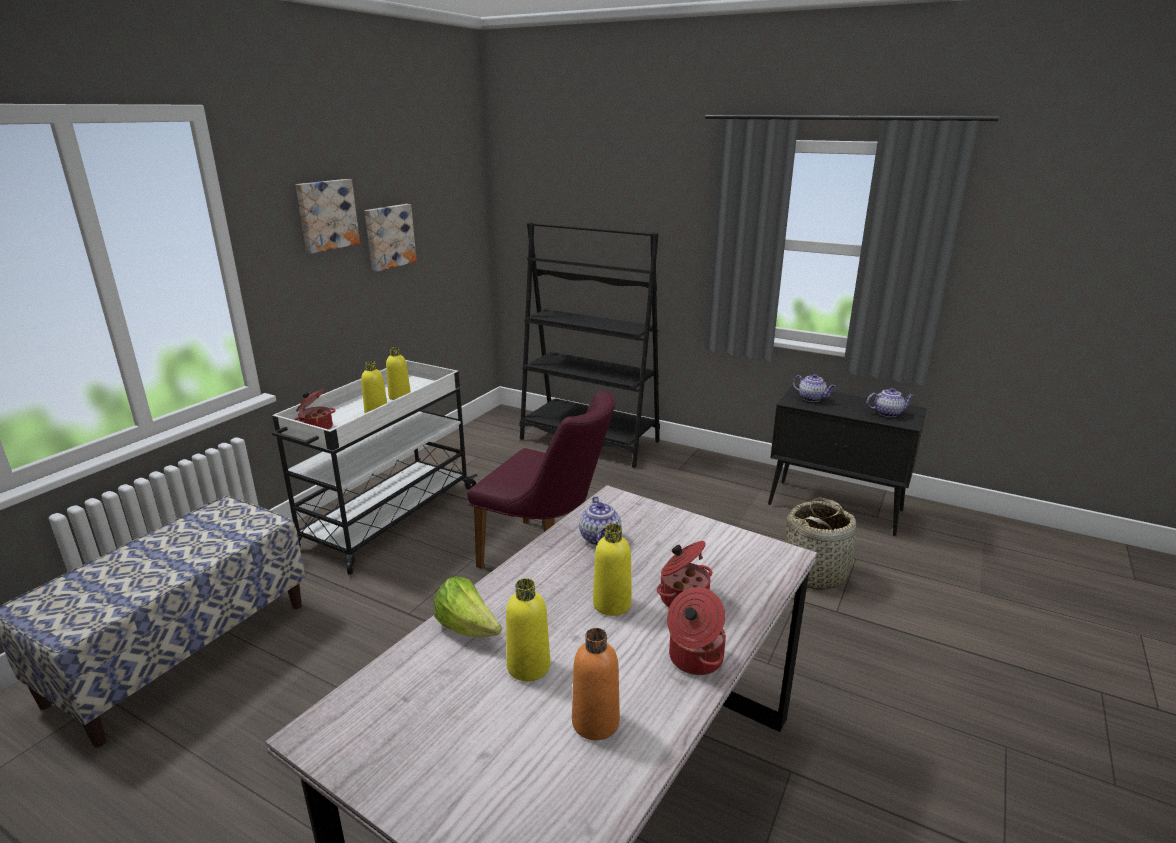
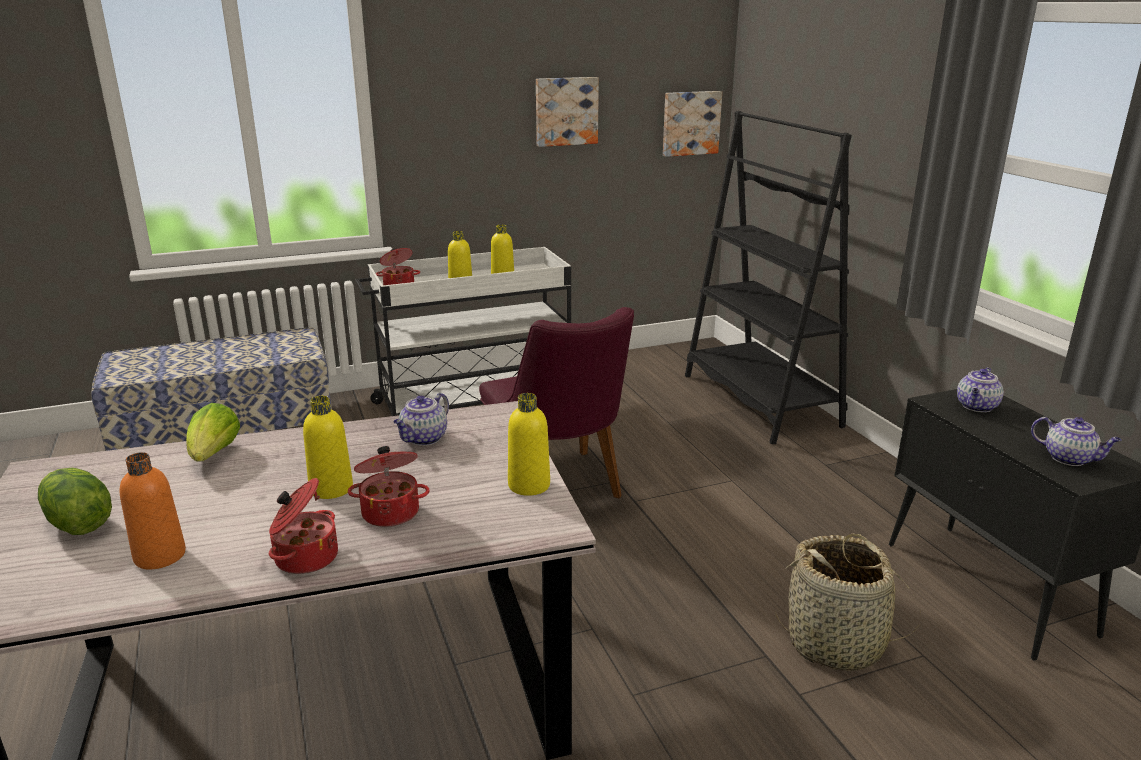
camera: 40 degrees right, 0 degrees up
picture [296,179,360,254] -> picture moved to [663,91,722,157]
yellow bottle [506,578,550,681] -> yellow bottle moved to [508,393,550,496]
teapot [792,374,836,402] -> teapot turned 45 degrees clockwise [957,368,1004,412]
none -> lettuce [38,468,112,535]

